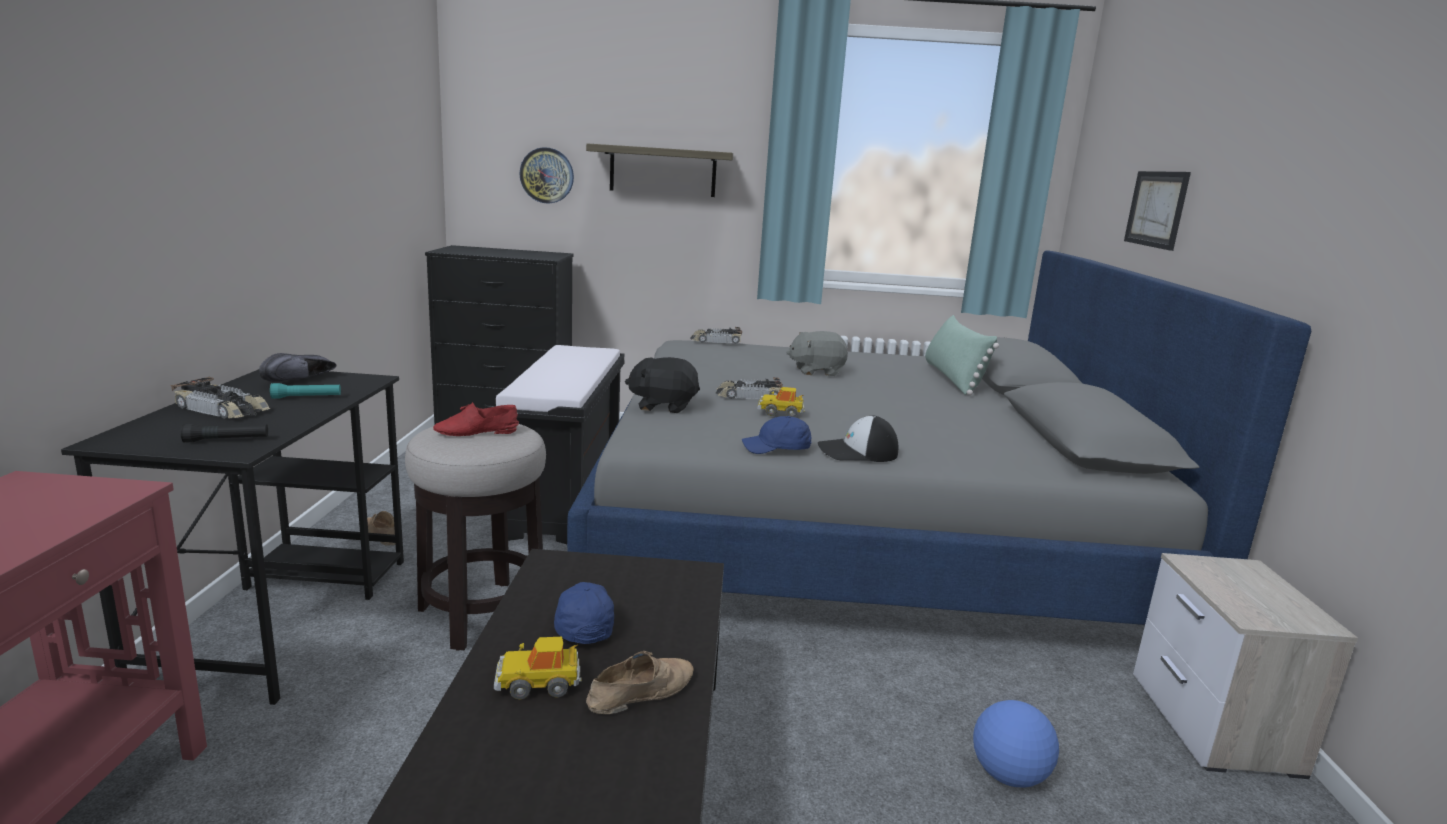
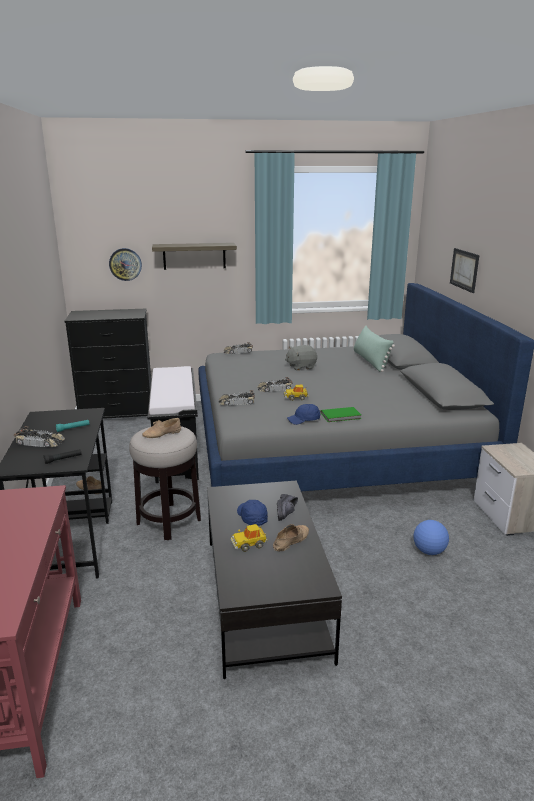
camera: 10 degrees left, 5 degrees up
black shoe [259,353,336,382] -> black shoe moved to [277,494,298,521]
red shoe [433,402,519,436] -> beige shoe [142,418,181,438]
black plush toy [625,357,700,413] -> toy car [218,390,255,406]
cap [818,416,898,462] -> green book [321,407,361,422]

